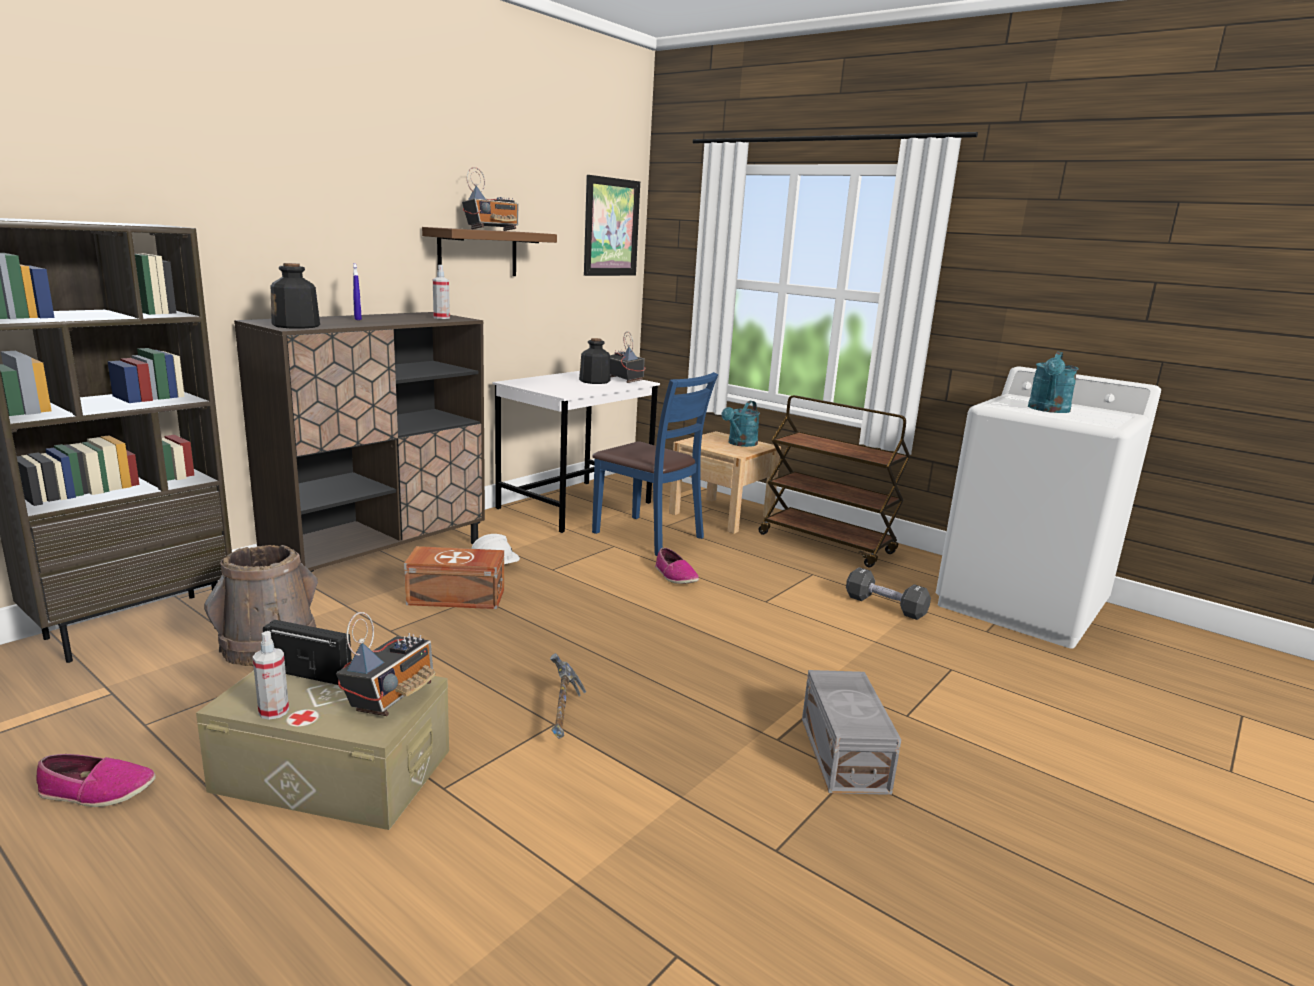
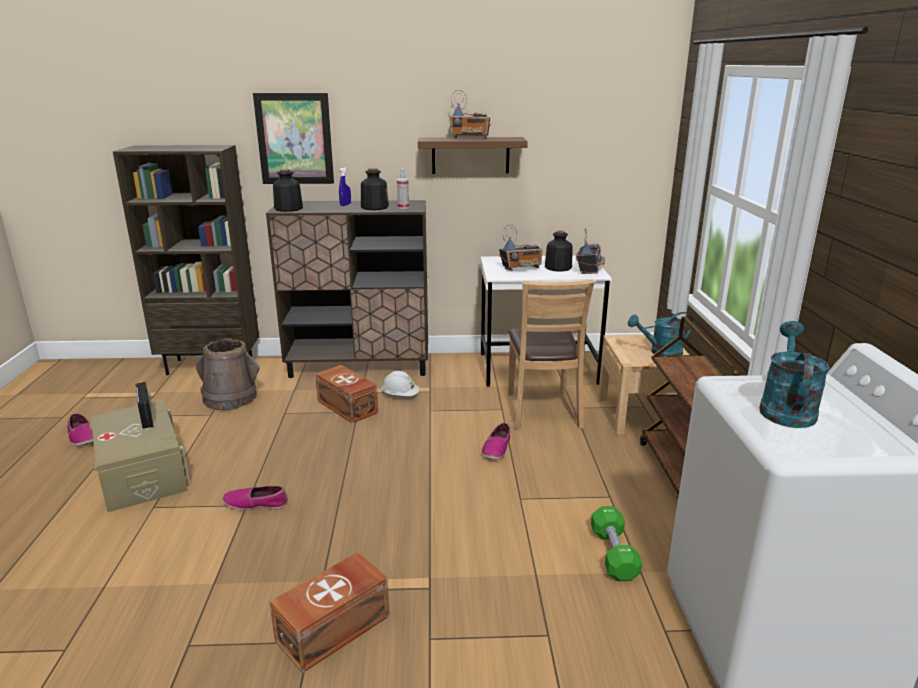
camera: 50 degrees right, 5 degrees up
spray bottle [253,631,289,720] -> none
radio [336,612,436,716] -> radio moved to [499,224,542,271]
hammer [550,653,586,739] -> shoe [223,486,288,510]
picture [584,175,640,276] -> picture moved to [253,93,334,184]
blue chair [592,372,718,556] -> brown chair [508,280,595,430]
grey storage box [802,670,901,795] -> brown storage box [269,552,390,673]
black dumbbell [846,567,931,620] -> green dumbbell [591,506,642,581]
turquoise watering can [1028,352,1079,413] -> turquoise watering can turned 120 degrees clockwise [759,321,830,428]
none -> bottle [361,168,389,210]

